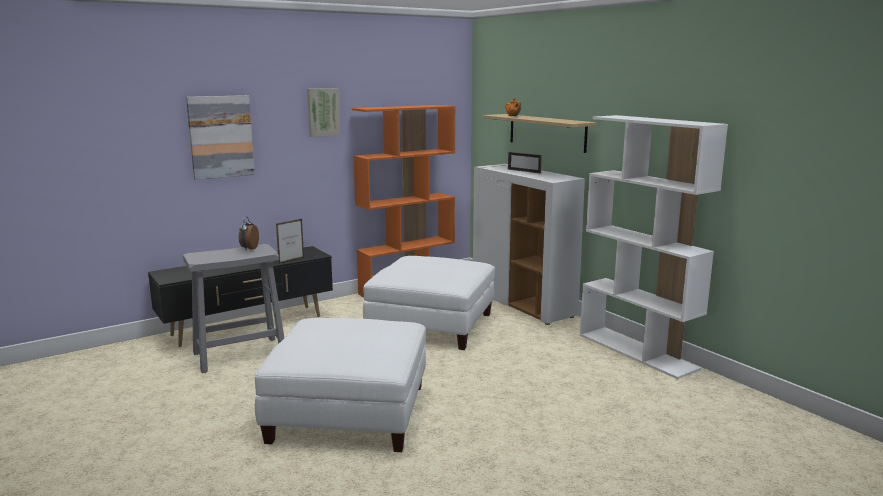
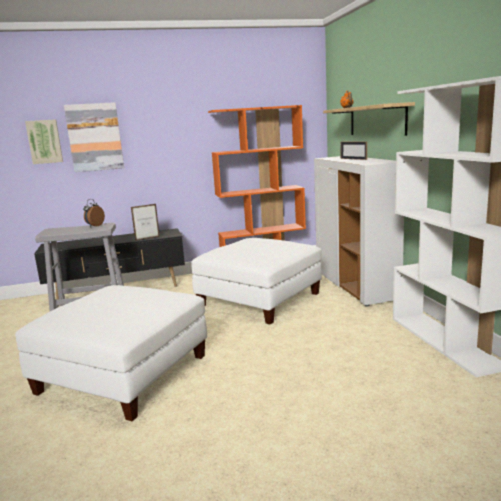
camera: 20 degrees right, 0 degrees up
picture [307,88,340,137] -> picture moved to [25,119,63,164]

